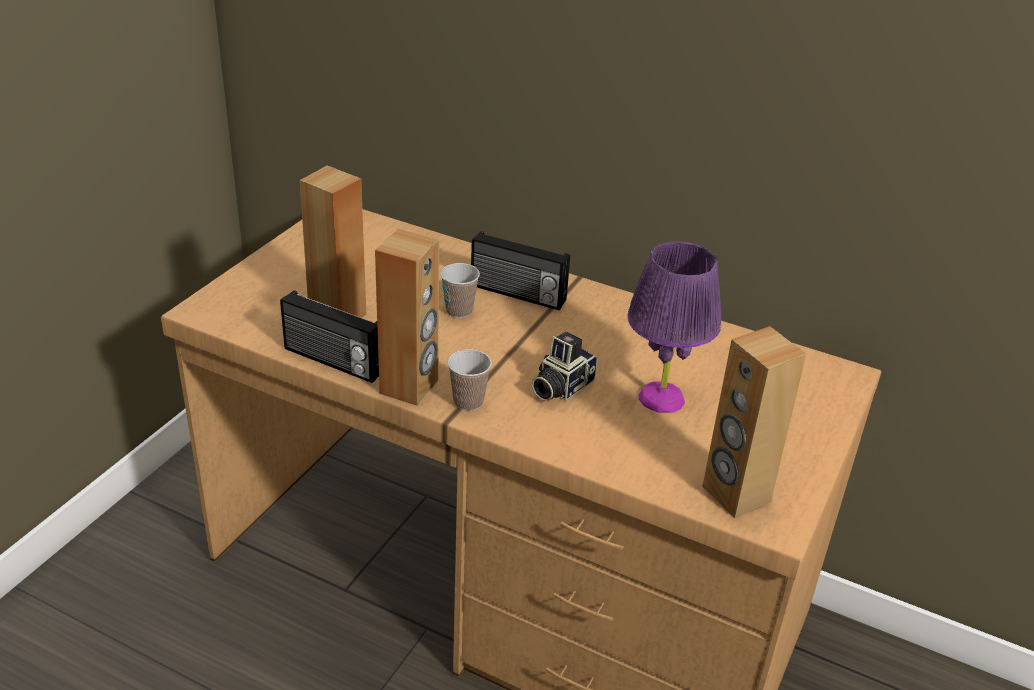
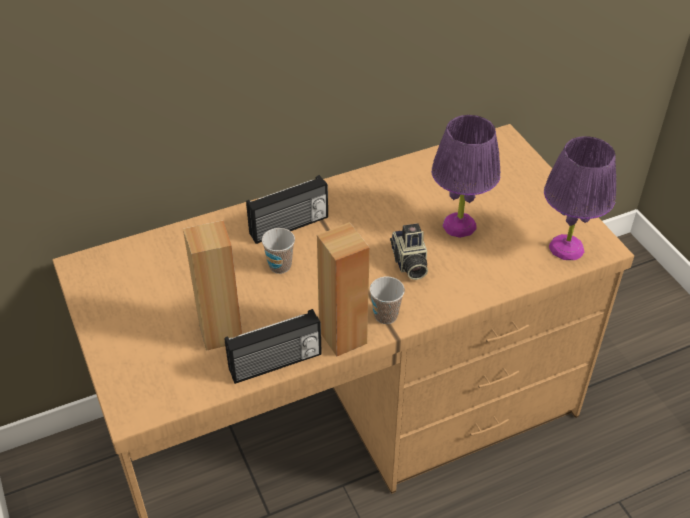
camera: 50 degrees left, 10 degrees up
brown speaker [702,326,806,518] -> purple table lamp [544,136,616,260]

